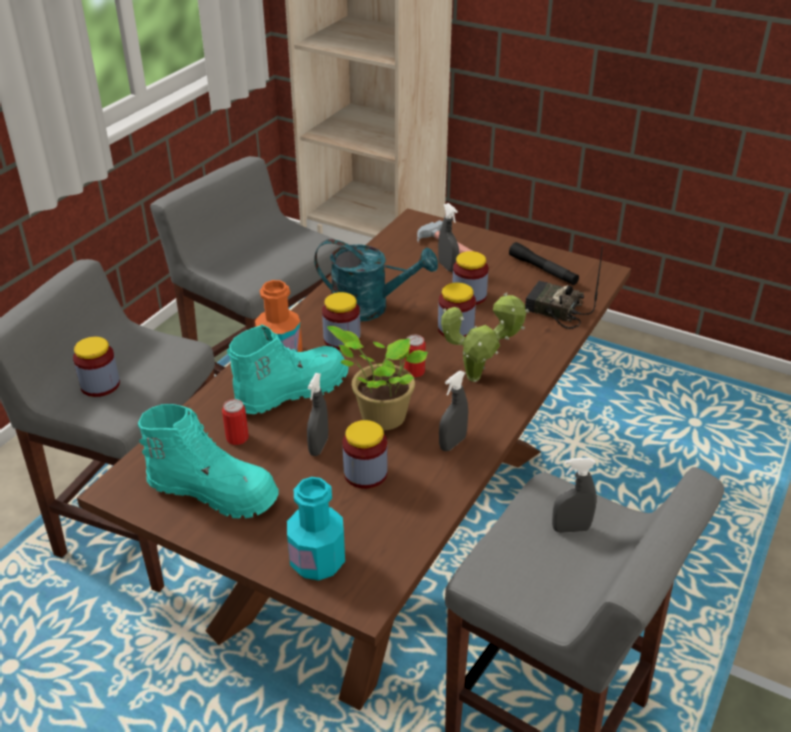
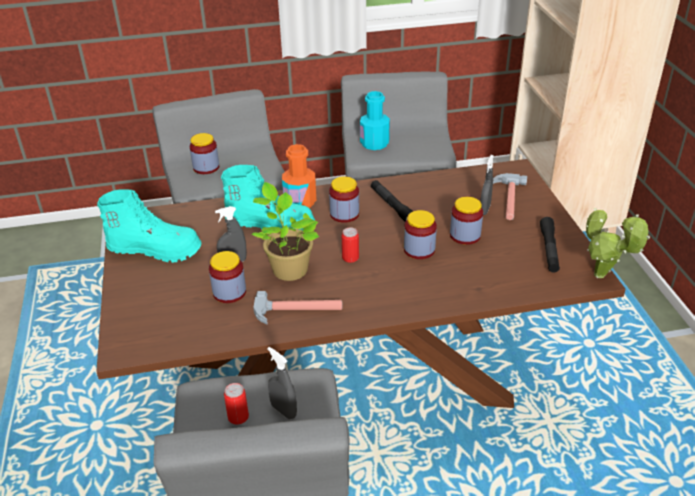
camera: 50 degrees right, 0 degrees up
turquoise boot [138,404,279,519] -> turquoise boot turned 60 degrees counterclockwise [97,189,201,263]
can [222,399,249,445] -> can moved to [224,383,249,425]
turquoise bottle [287,477,345,581] -> turquoise bottle moved to [360,91,390,150]
turquoise watering can [314,239,438,322] -> black flashlight [371,180,413,222]
grey spray bottle [439,371,468,451] -> hammer [254,291,342,325]
potted plant [441,293,529,382] -> potted plant moved to [586,208,650,278]
radio [525,245,603,329] -> none

